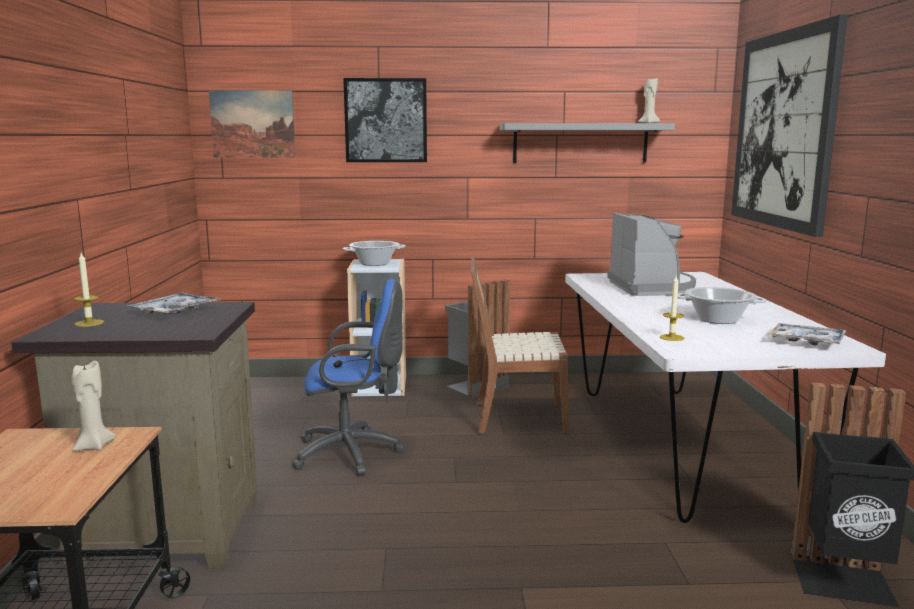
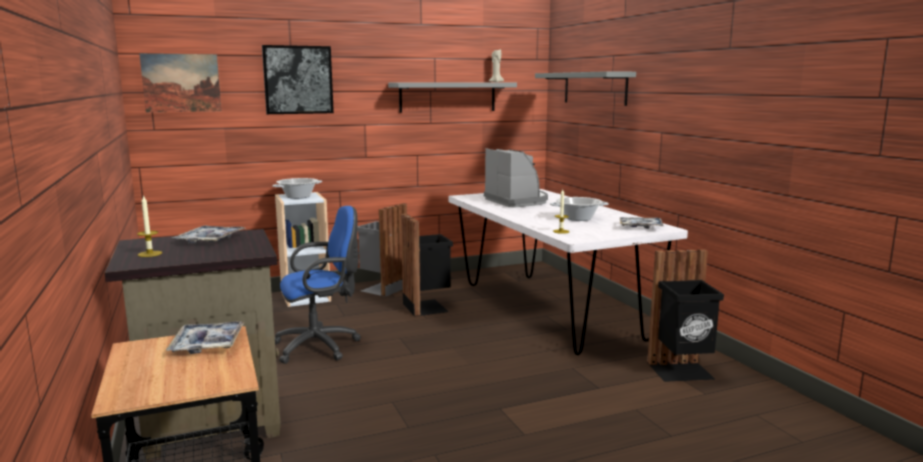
camera: 20 degrees left, 0 degrees up
beige candle [71,361,116,451] -> tray [166,321,245,354]
chair [471,256,569,434] -> black trash can [401,214,453,316]
picture [731,15,848,237] -> grey shelf [535,71,636,106]

